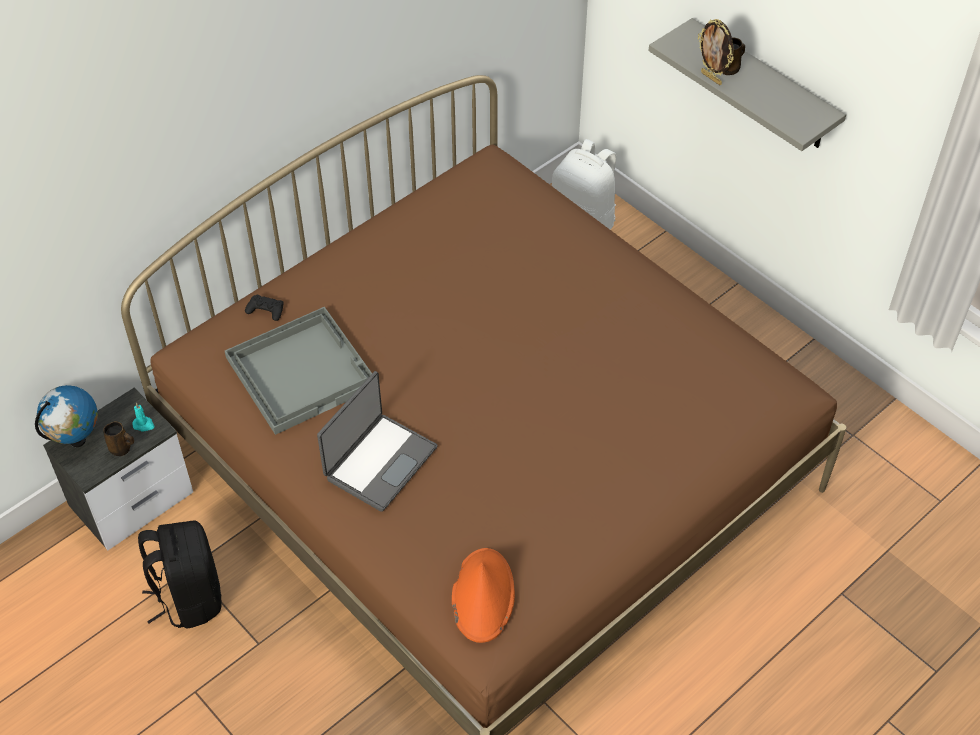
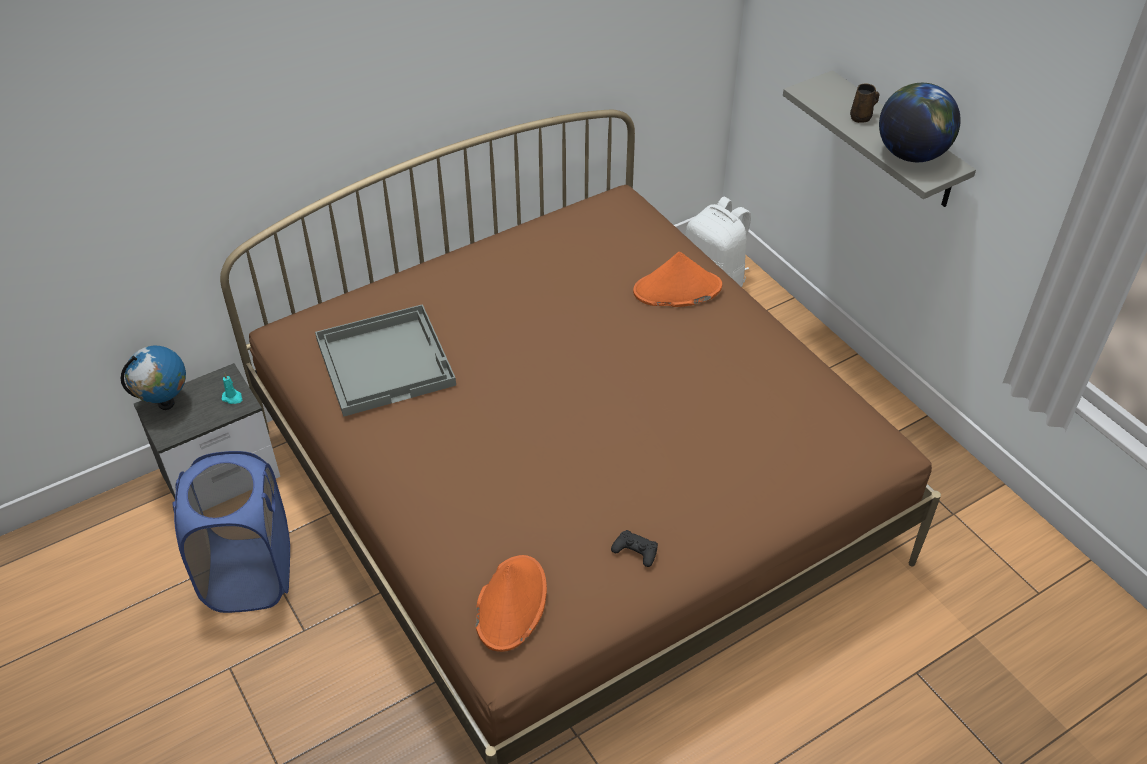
camera: 10 degrees right, 5 degrees down
brown mug [103,421,134,456] -> none
black backpack [138,520,221,628] -> blue laundry basket [172,451,290,613]
black game controller [245,295,284,321] -> black game controller moved to [611,530,658,567]
laptop [317,371,437,512] -> none
picture frame [698,19,734,85] -> none
none -> orange hat [633,252,722,307]
none -> globe [879,83,961,162]

